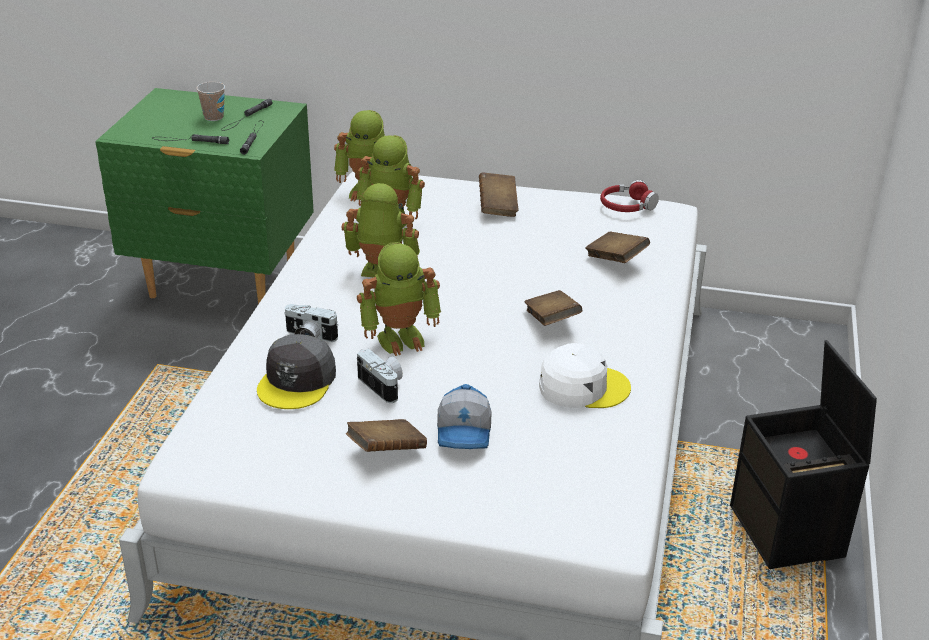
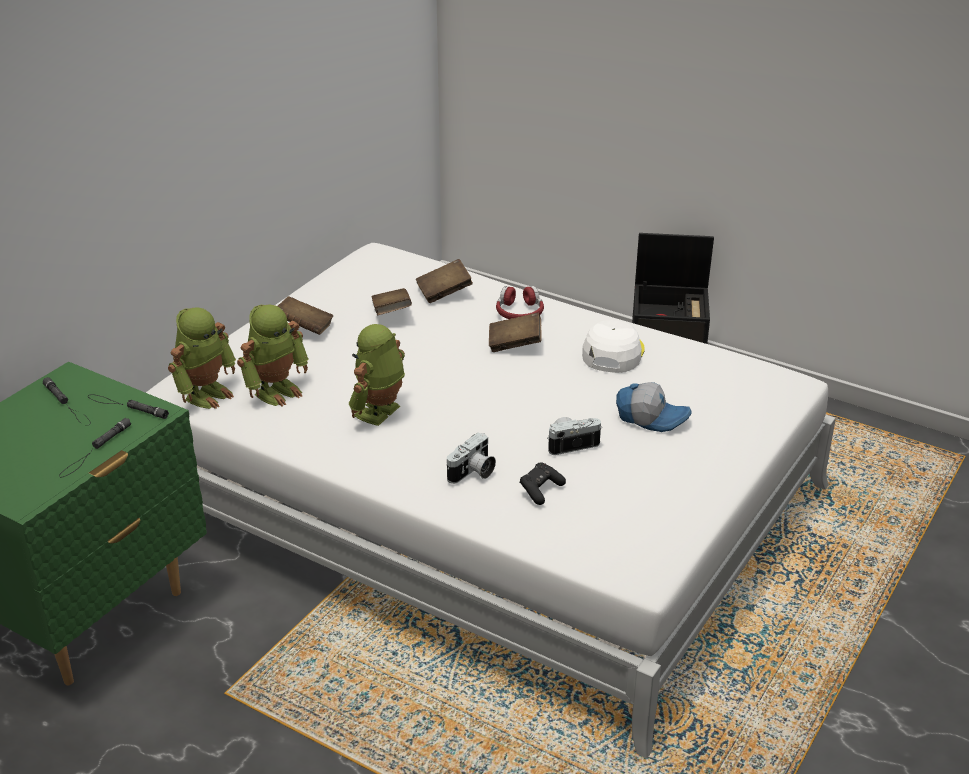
camera: 70 degrees left, 0 degrees up
cup [196,82,225,121] -> none
grey cap [257,334,336,409] -> black game controller [520,462,566,505]
brown book [346,419,427,452] -> brown book moved to [371,288,412,315]
toy robot [357,242,441,356] -> none
red headphones [600,180,659,212] -> red headphones moved to [496,286,544,319]

